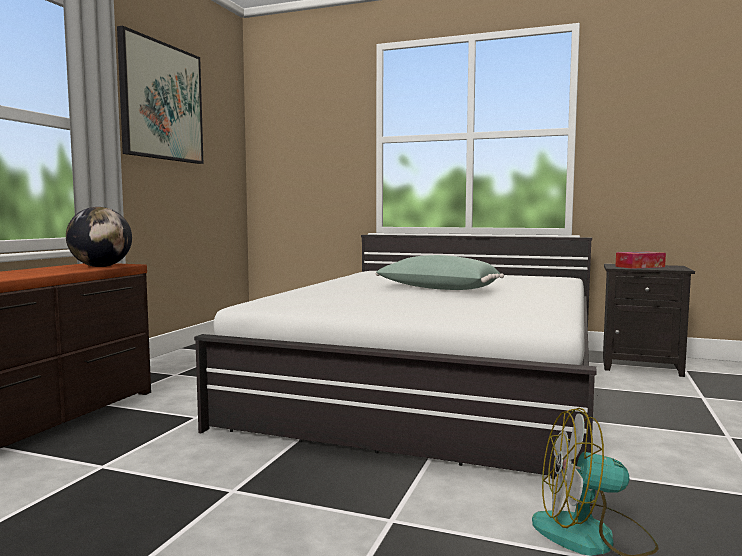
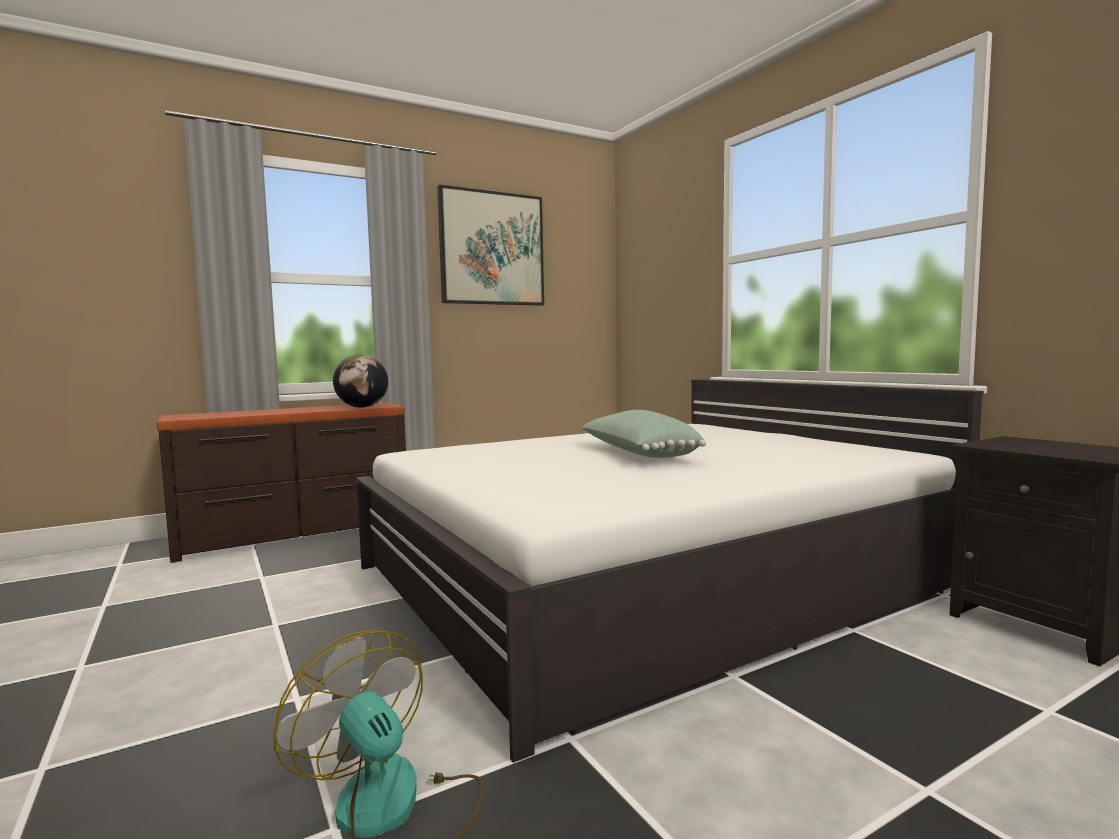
camera: 40 degrees right, 0 degrees up
tissue box [615,252,666,269] -> none

